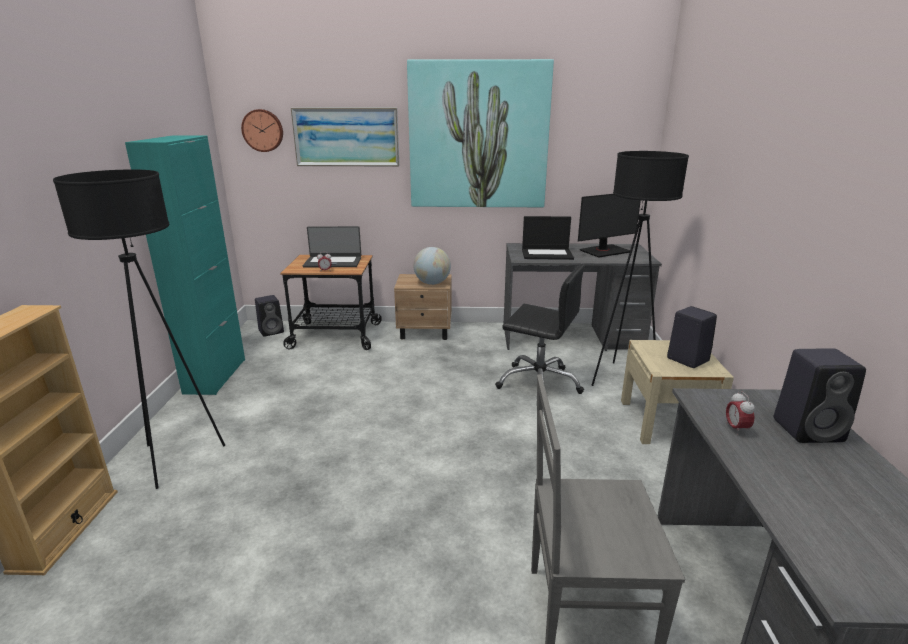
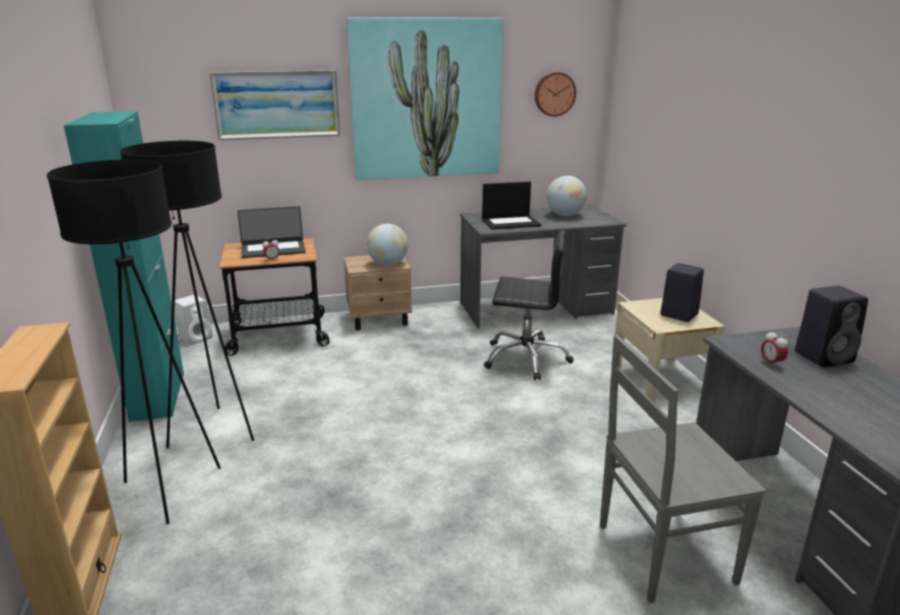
camera: 15 degrees left, 0 degrees up
wall clock [241,109,283,152] -> wall clock moved to [535,72,576,117]
black speaker [255,295,284,337] -> white speaker [175,295,213,345]
monitor [578,194,641,257] -> globe [546,176,587,216]
black floor lamp [592,151,689,386] -> black floor lamp moved to [120,141,254,448]

